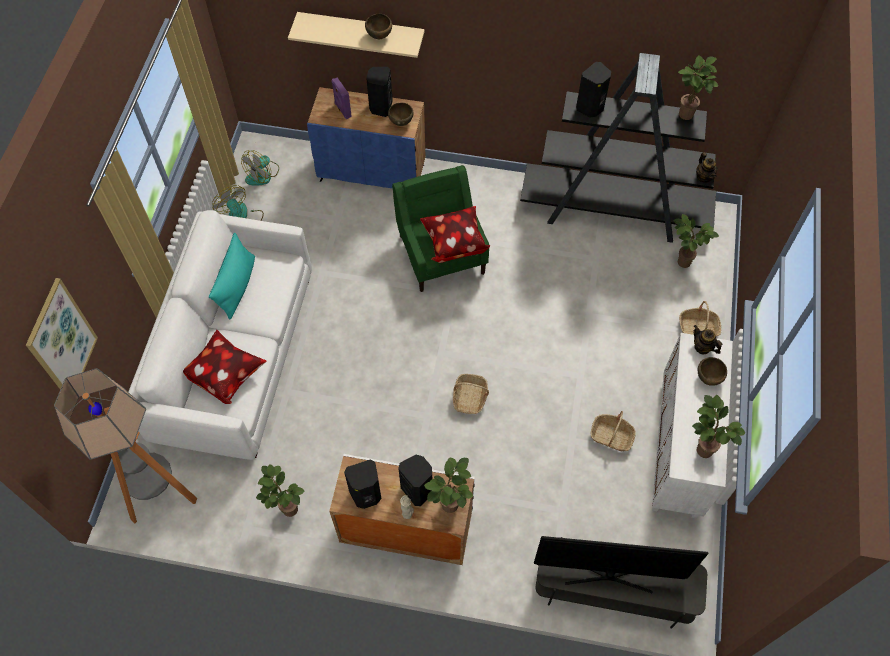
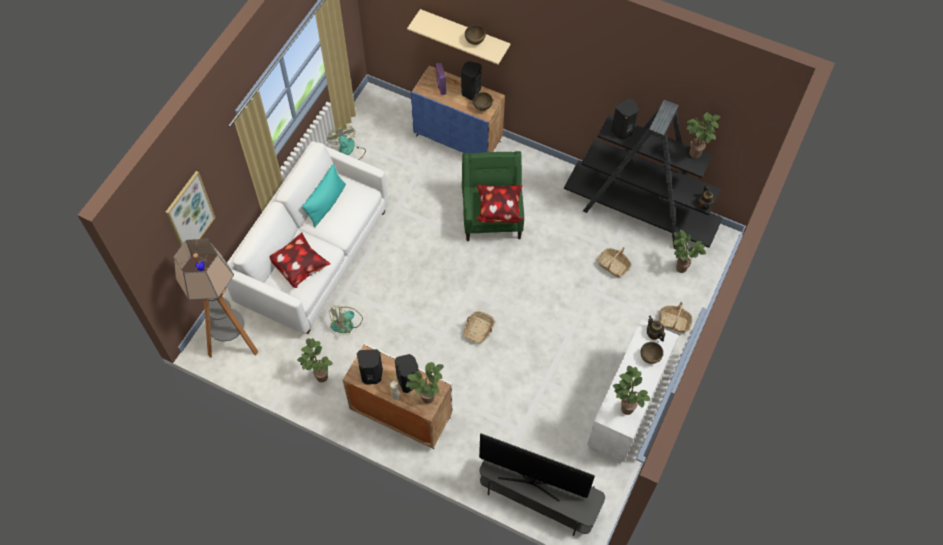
camera: 15 degrees right, 0 degrees up
fan [241,150,279,186] -> fan moved to [329,306,363,335]
basket [591,411,636,451] -> basket moved to [597,247,631,277]

